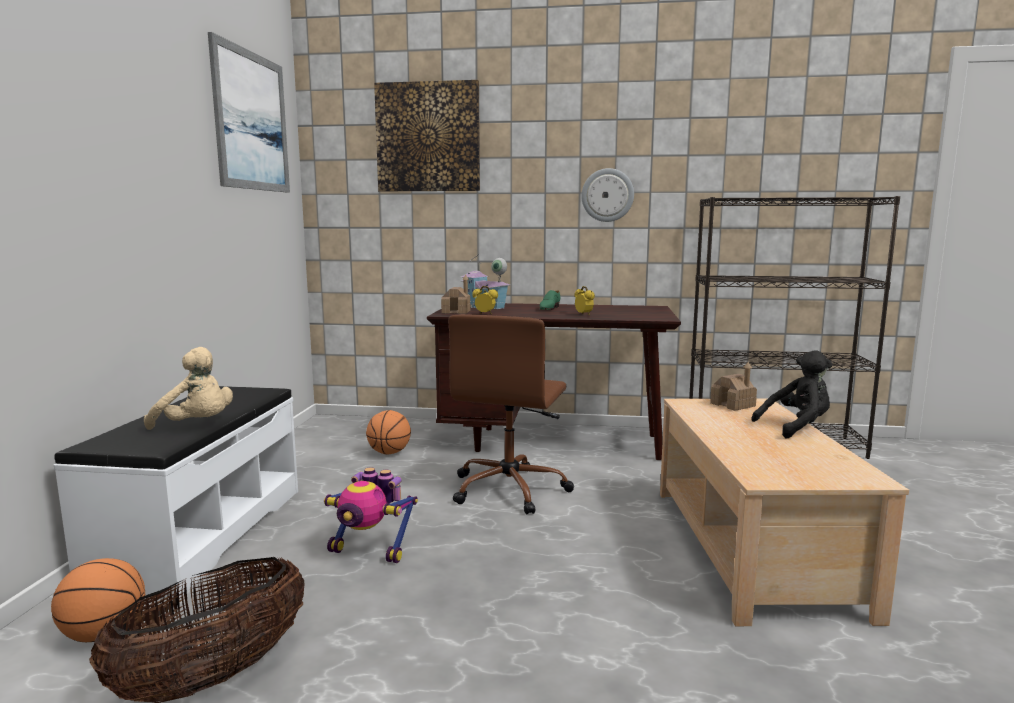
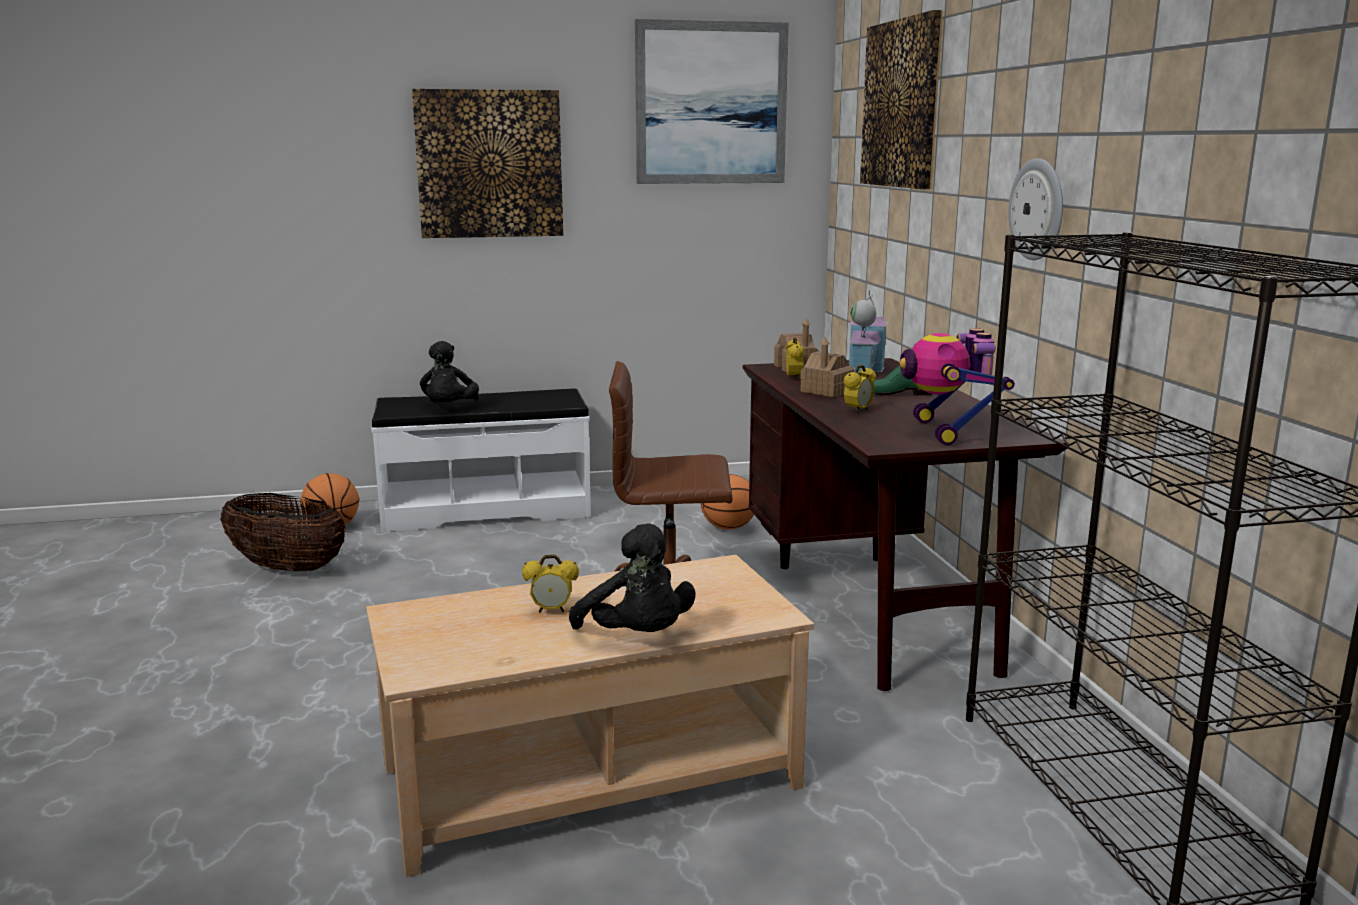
camera: 70 degrees right, 5 degrees up
beige plush toy [144,347,233,430] -> black plush toy [420,341,479,402]
toy robot [324,467,418,563] -> toy robot moved to [899,328,1015,445]
toy house [710,362,757,411] -> toy house moved to [800,337,854,397]
none -> picture [412,89,563,238]
none -> alarm clock [522,554,579,613]

